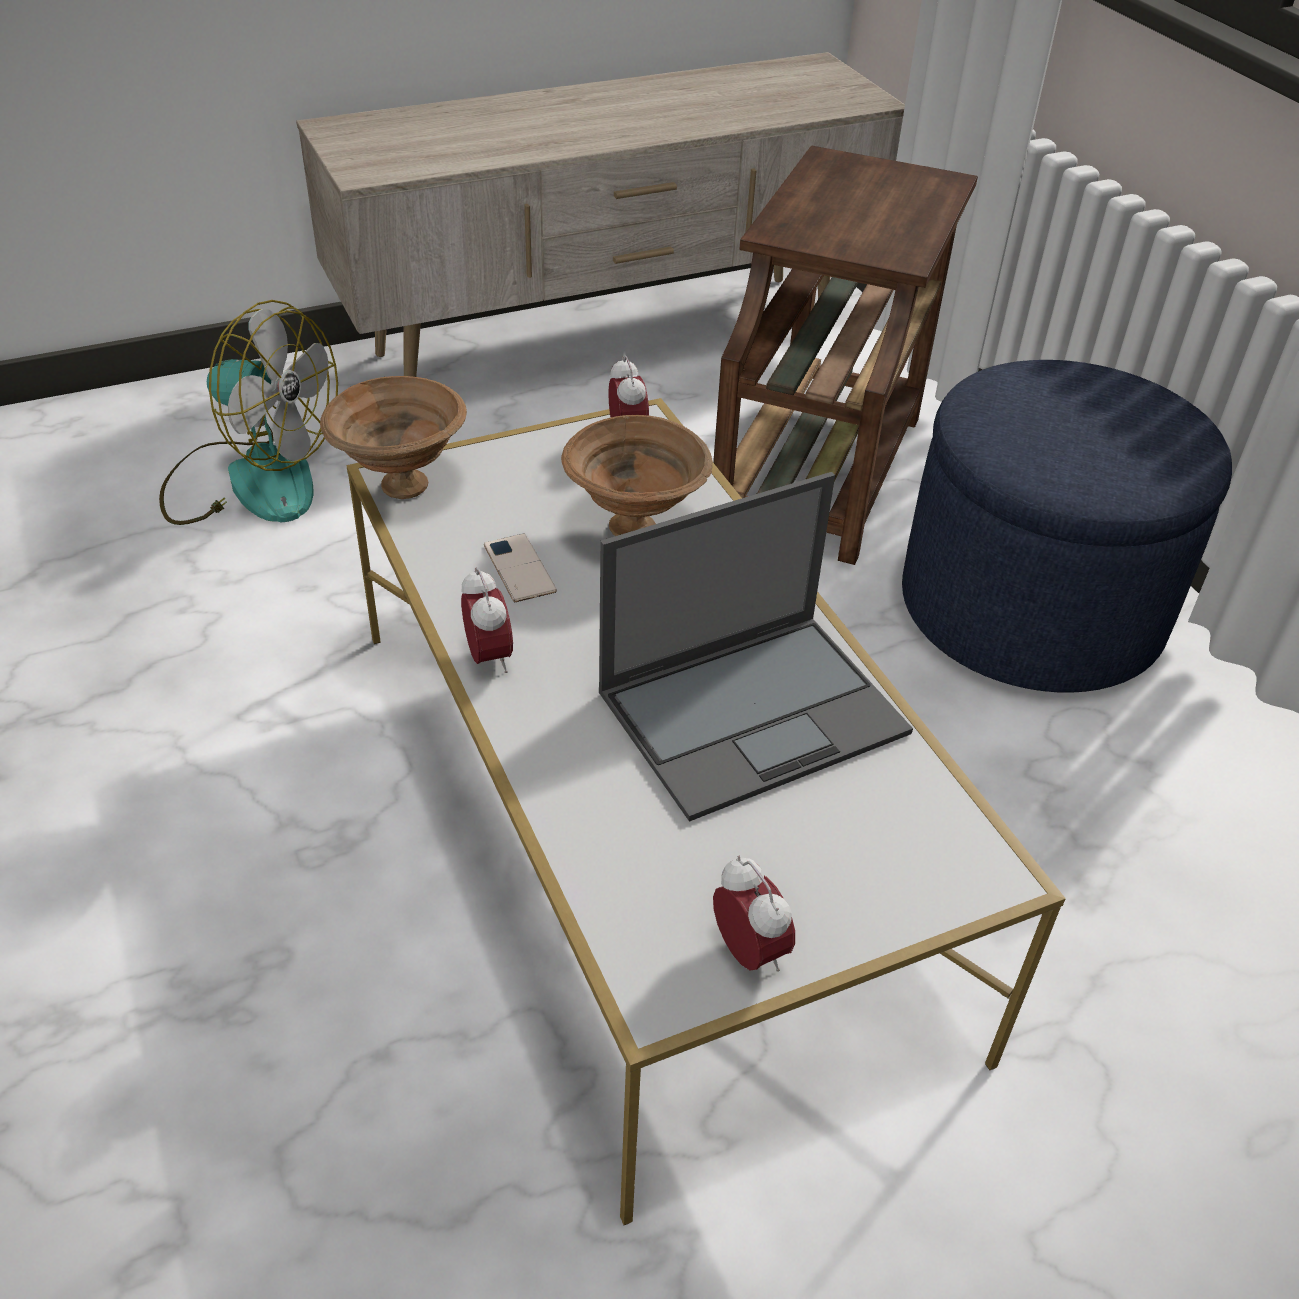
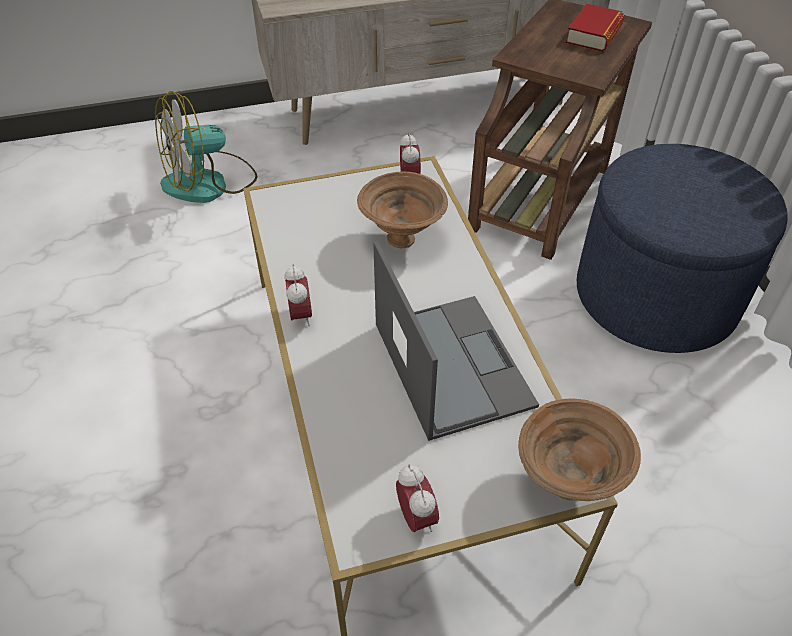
camera: 10 degrees right, 5 degrees up
fan [159,300,338,525] -> fan turned 120 degrees clockwise [155,91,257,203]
brown bowl [320,376,467,499] -> brown bowl moved to [518,398,641,501]
phone [484,534,557,602] -> none
laptop [599,472,913,822] -> laptop turned 90 degrees counterclockwise [373,240,539,441]
none -> book [566,4,624,51]

